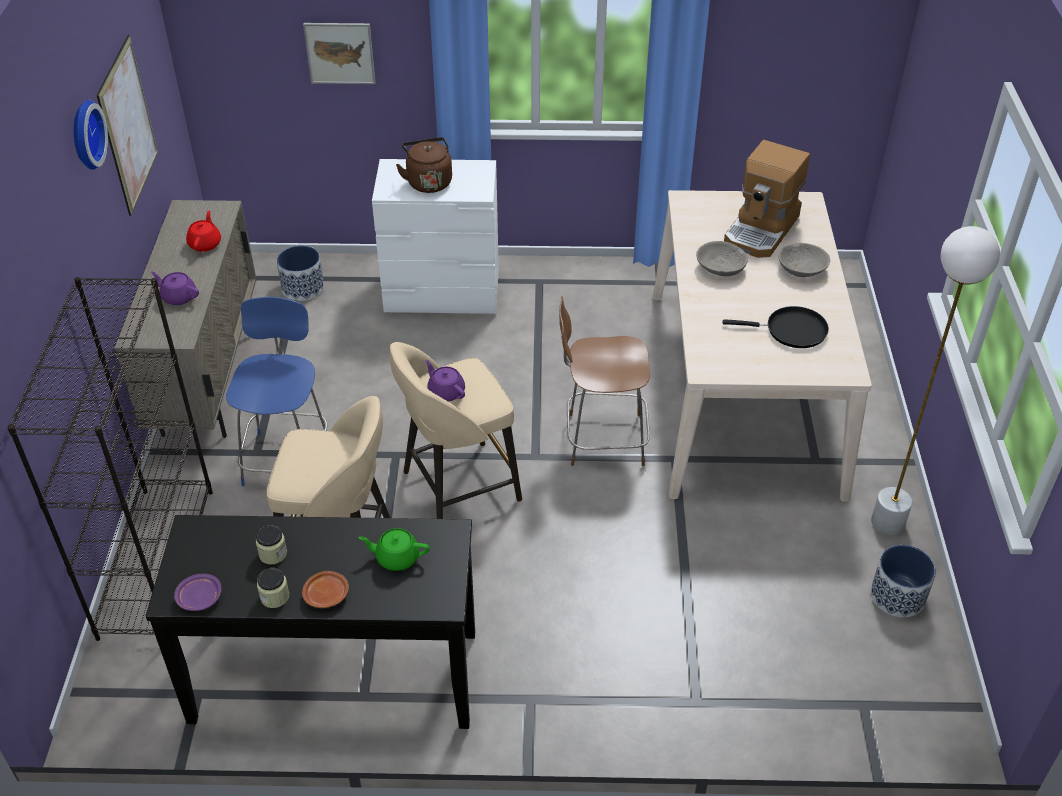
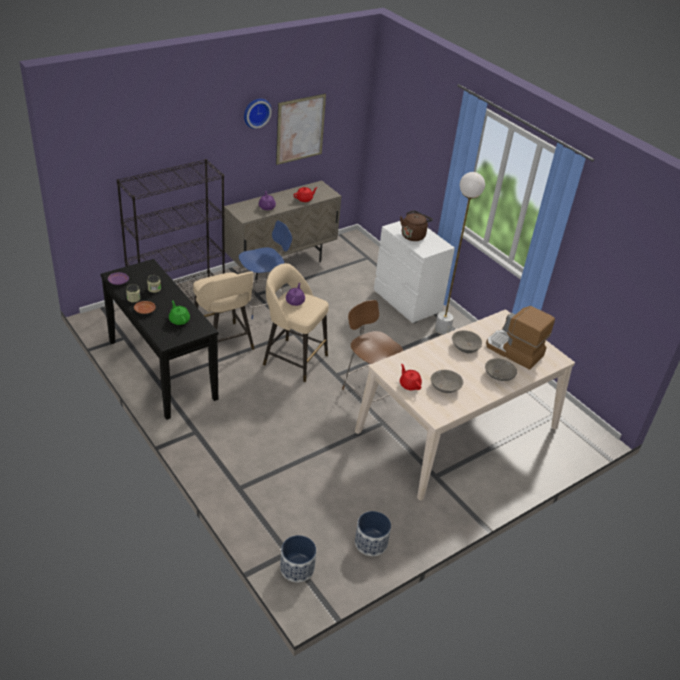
camera: 50 degrees right, 5 degrees down
planter [277,245,324,301] -> planter moved to [280,535,316,582]
picture [303,23,375,84] -> none
black frying pan [723,306,829,348] -> grey bowl [431,370,463,393]
coffee machine [724,140,810,258] -> coffee machine turned 45 degrees clockwise [486,306,555,370]
white floor lamp [871,226,1000,535] -> white floor lamp moved to [435,172,485,335]
none -> red teapot [400,364,422,390]

